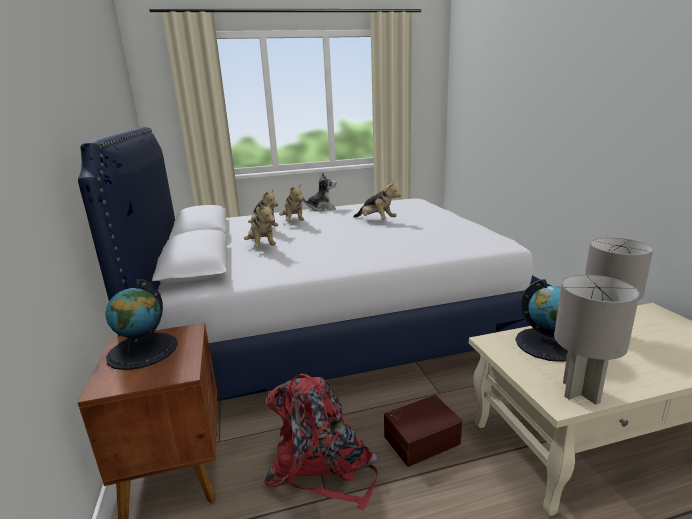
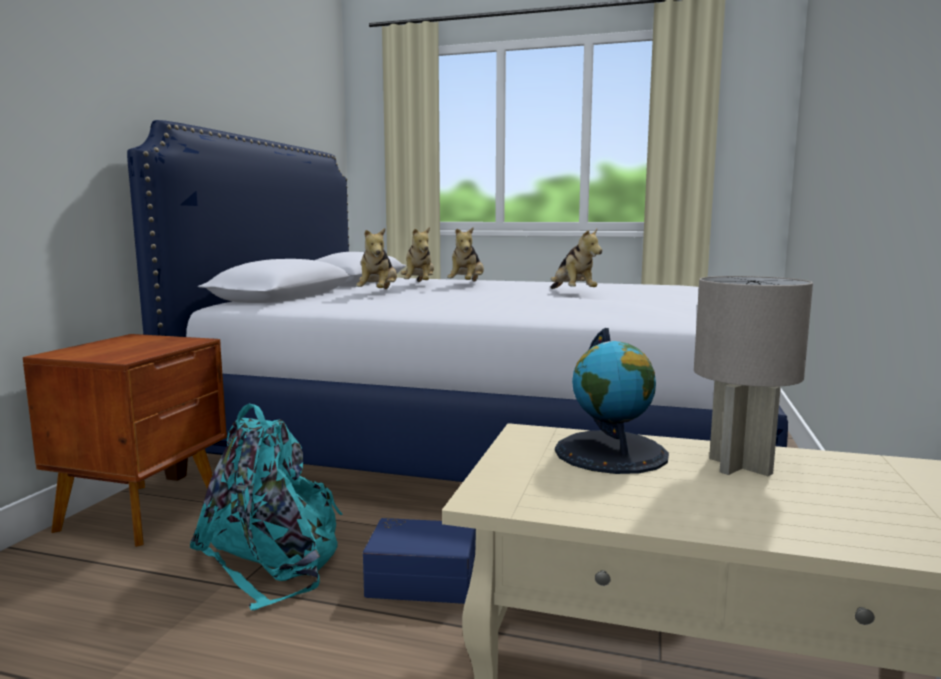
camera: 30 degrees right, 10 degrees down
globe [105,279,178,370] -> none
red backpack [264,373,377,510] -> turquoise backpack [190,403,343,611]
plush toy [302,172,336,211] -> none
brown storage box [384,395,462,467] -> blue storage box [363,518,476,604]
grey table lamp [554,275,640,405] -> none

